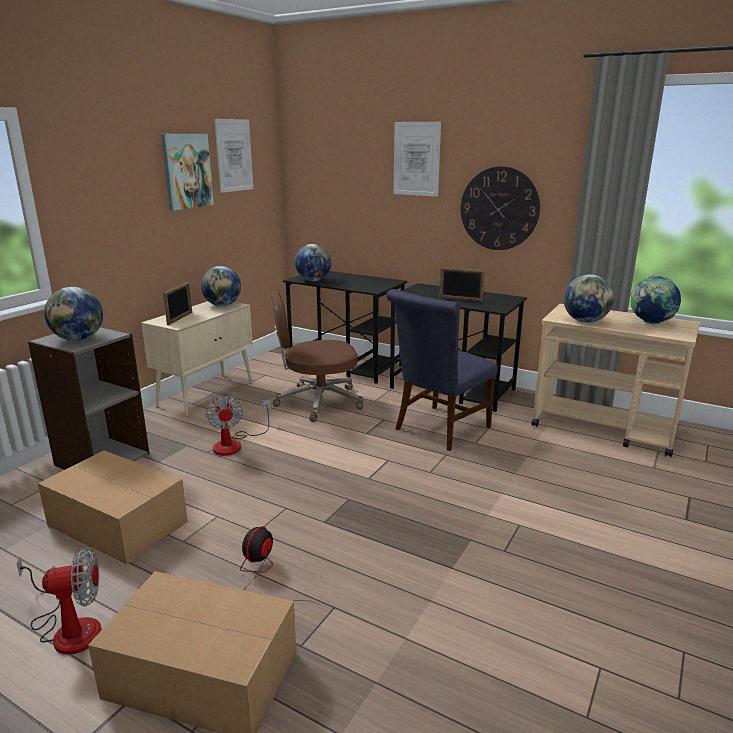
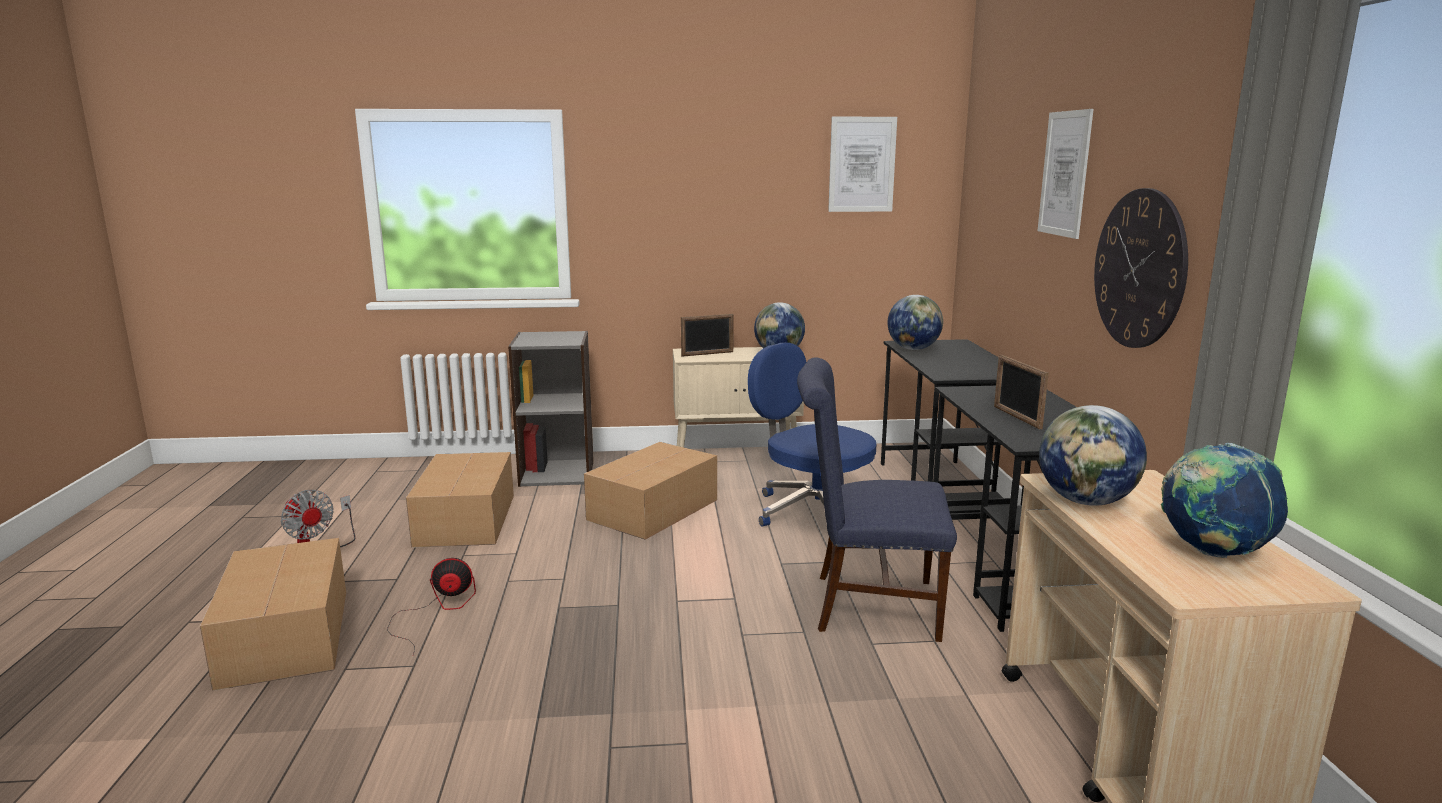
camera: 55 degrees right, 5 degrees down
globe [44,287,103,341] -> none
picture [161,134,214,211] -> none
fan [206,396,270,456] -> cardboard box [584,442,717,540]
brown office chair [271,292,363,422] -> blue office chair [748,343,876,527]

